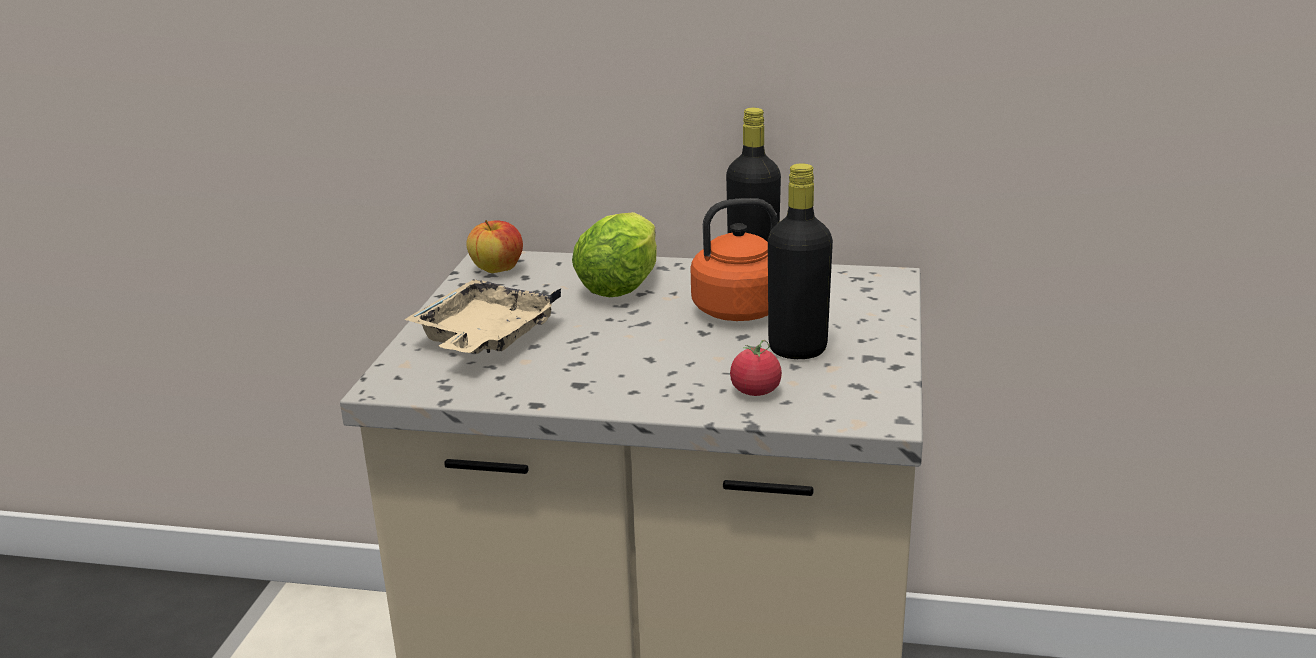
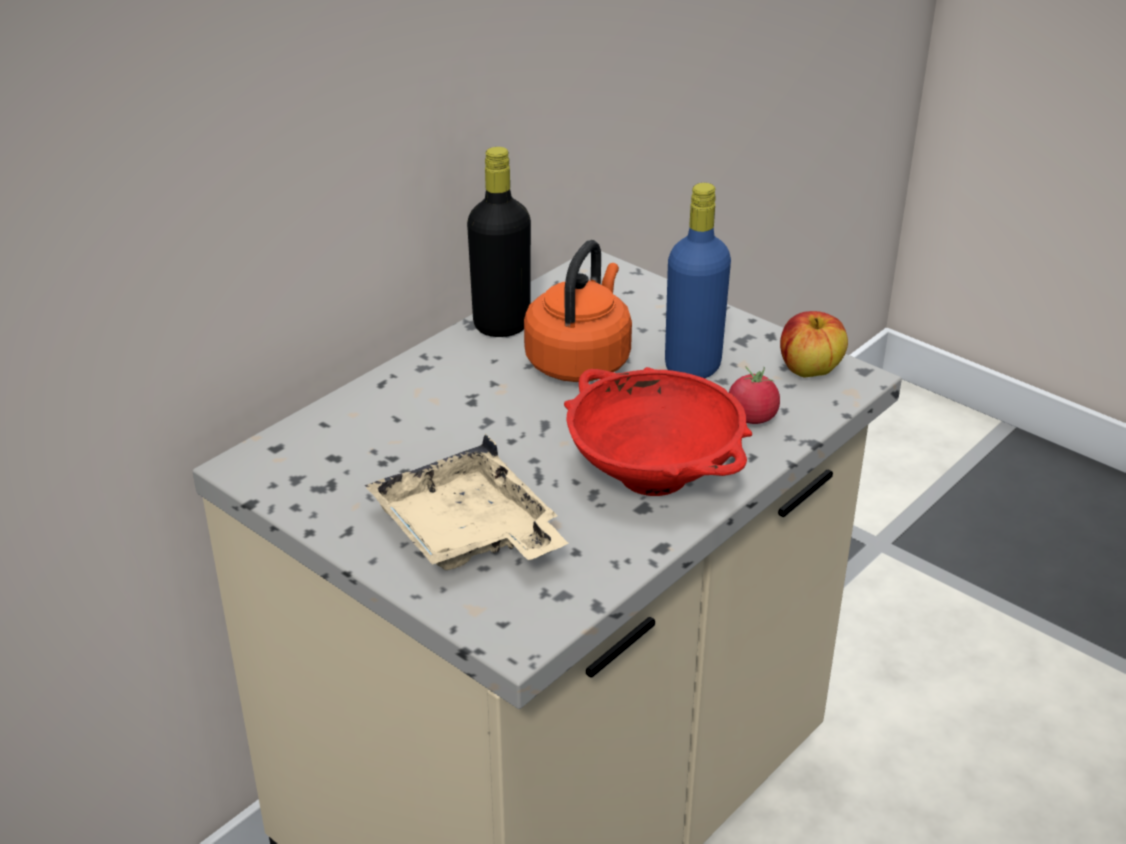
camera: 60 degrees left, 10 degrees up
apple [466,220,523,273] -> apple moved to [780,311,848,377]
lettuce [572,212,657,297] -> none
black bottle [768,163,833,359] -> blue bottle [665,183,731,378]
none -> red bowl [564,367,752,496]

